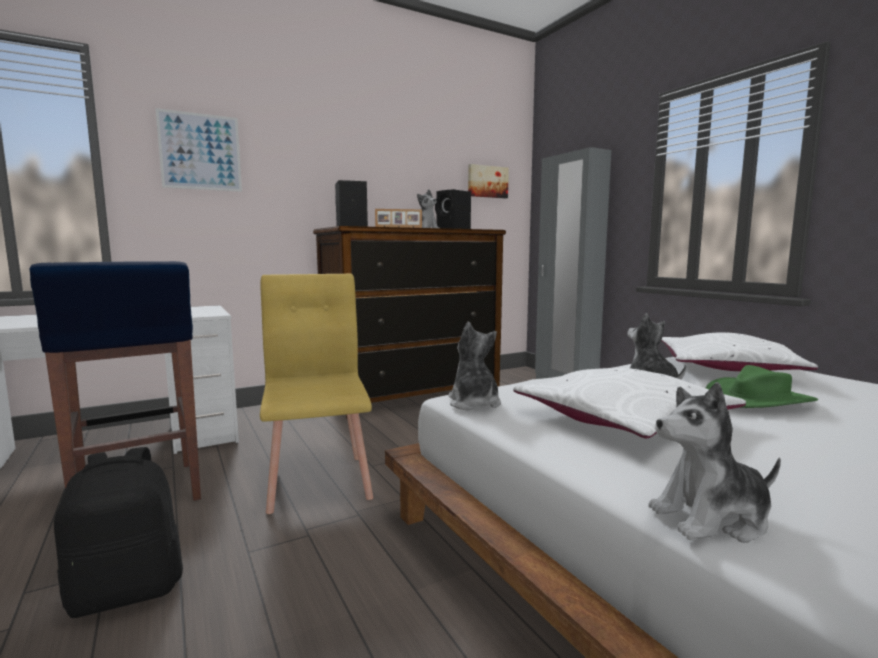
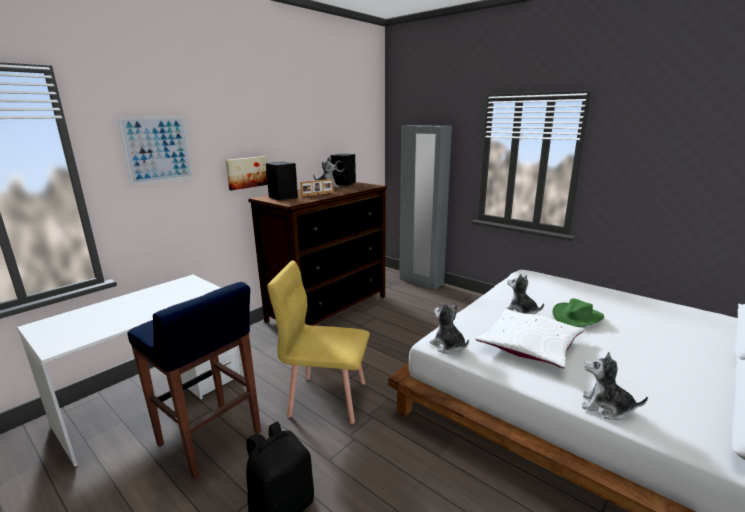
camera: 20 degrees left, 10 degrees up
yellow chair [260,274,373,514] -> yellow chair turned 45 degrees counterclockwise [267,261,370,424]
picture [468,164,509,198] -> picture moved to [225,156,268,191]
plush toy [648,382,781,543] -> plush toy turned 60 degrees clockwise [582,352,648,420]
white pillow [661,332,818,371] -> none

